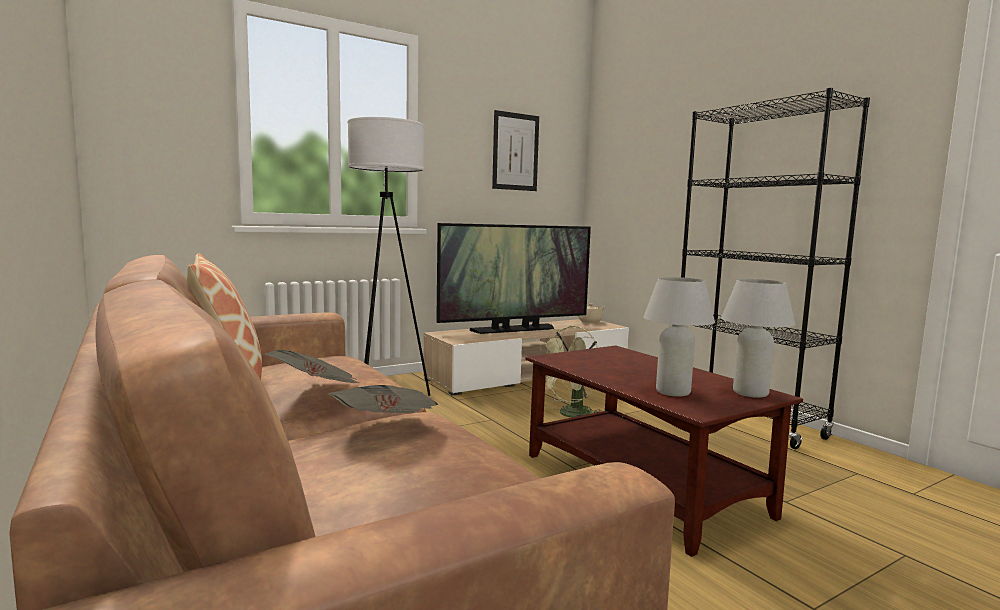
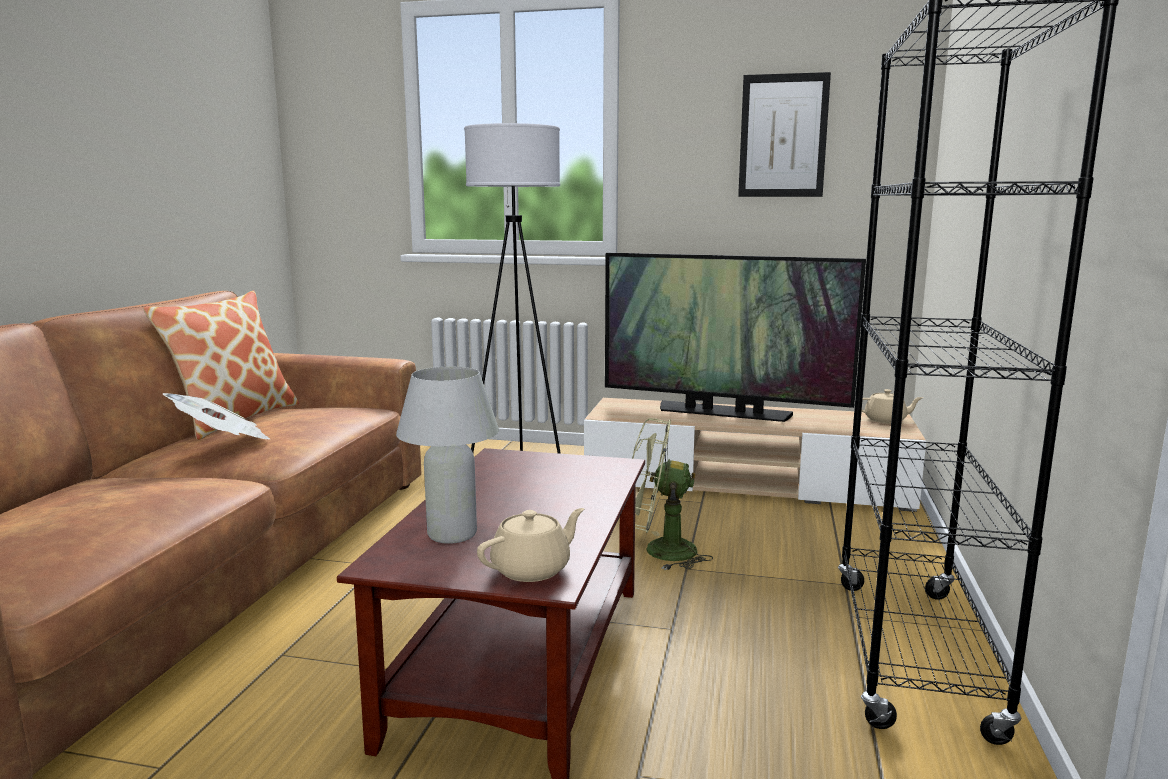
camera: 45 degrees right, 5 degrees up
newspaper [327,385,438,413] -> none
white table lamp [721,279,795,398] -> beige teapot [477,508,584,582]

